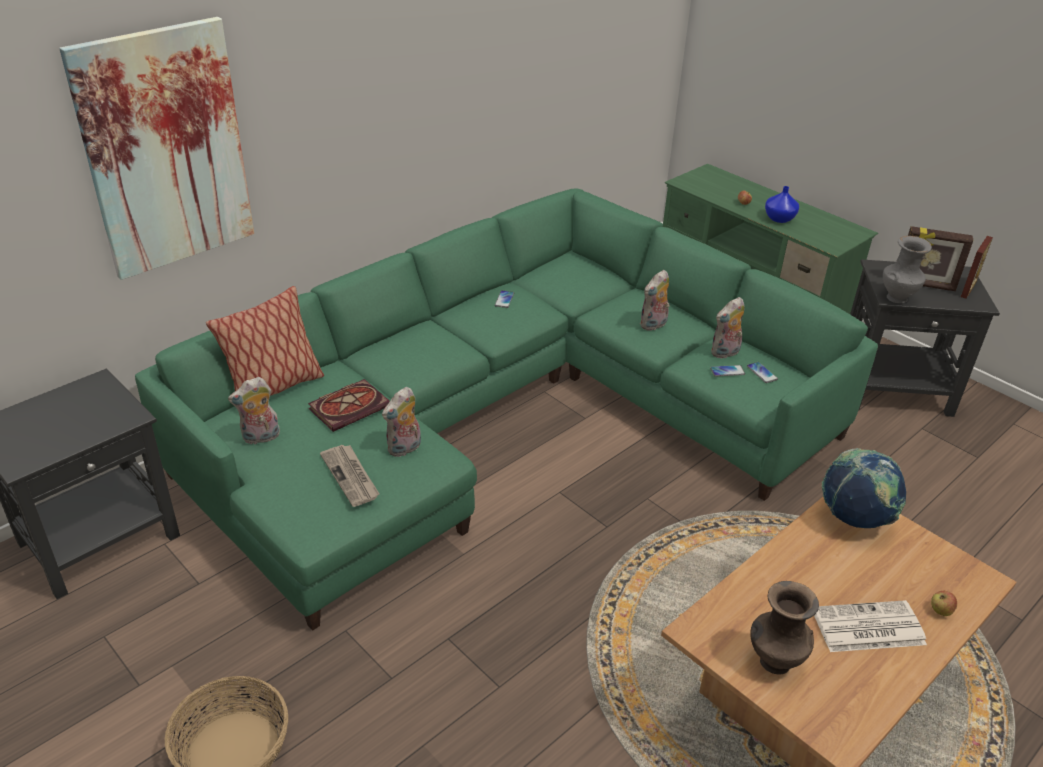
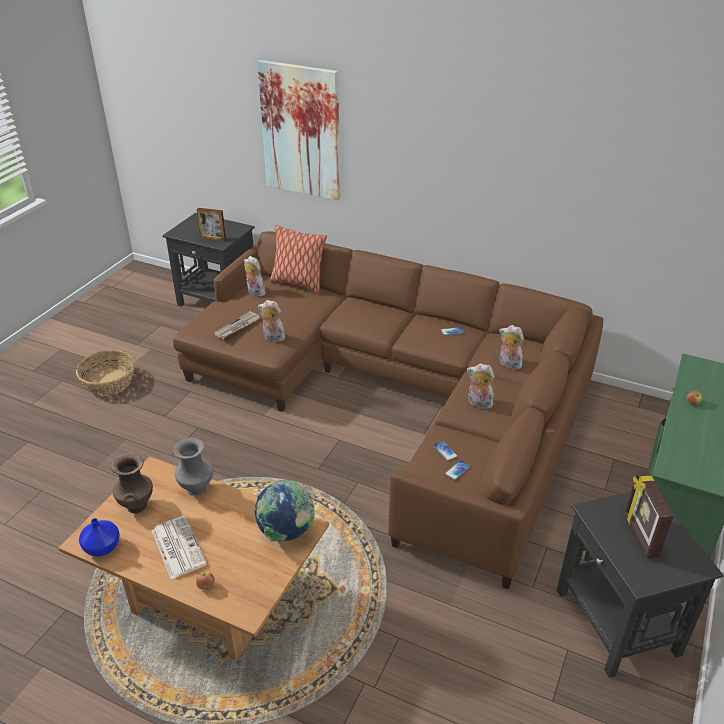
camera: 70 degrees right, 0 degrees up
green sofa [135,188,878,631] -> brown sofa [173,231,603,589]
book [308,379,390,432] -> none
plush toy [711,297,745,358] -> plush toy moved to [499,325,524,369]
blue vase [765,186,799,223] -> blue vase moved to [79,518,120,557]
grey vase [883,236,932,303] -> grey vase moved to [173,438,213,496]
picture frame [961,236,993,299] -> picture frame moved to [197,208,226,242]

